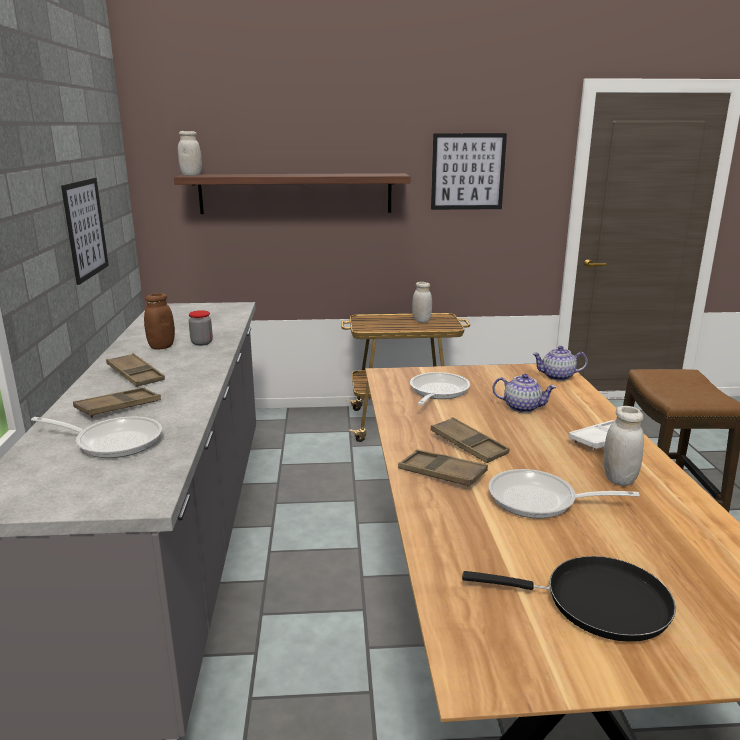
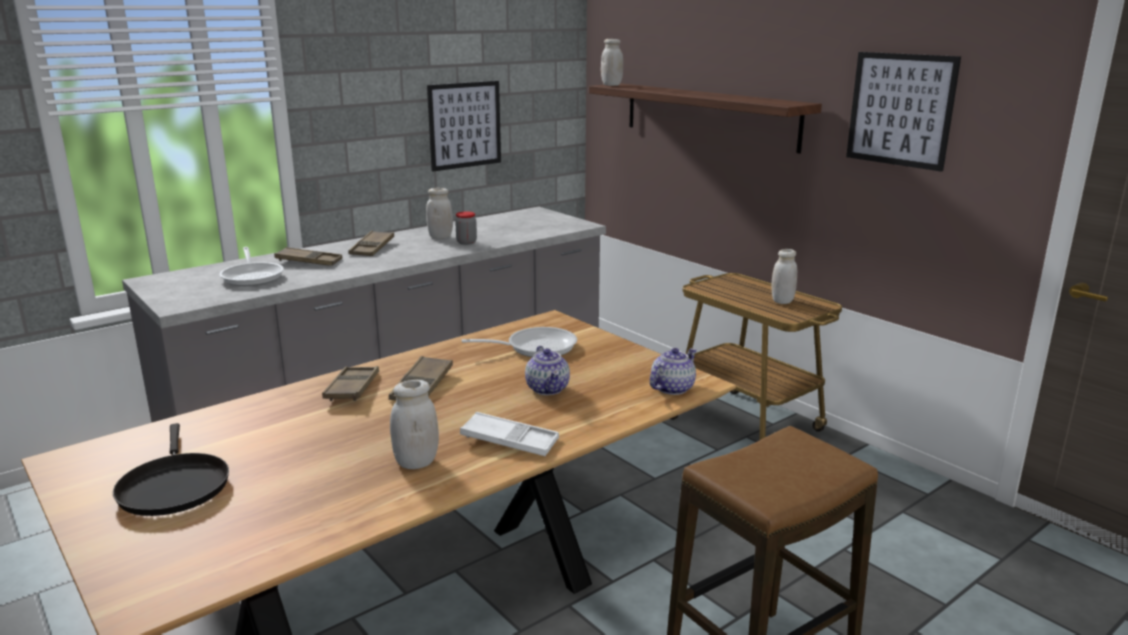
camera: 55 degrees right, 0 degrees up
brown jar [144,293,175,349] -> white jar [426,188,453,239]
frying pan [489,469,640,519] -> none
teapot [532,346,588,381] -> teapot turned 75 degrees clockwise [650,348,697,395]

